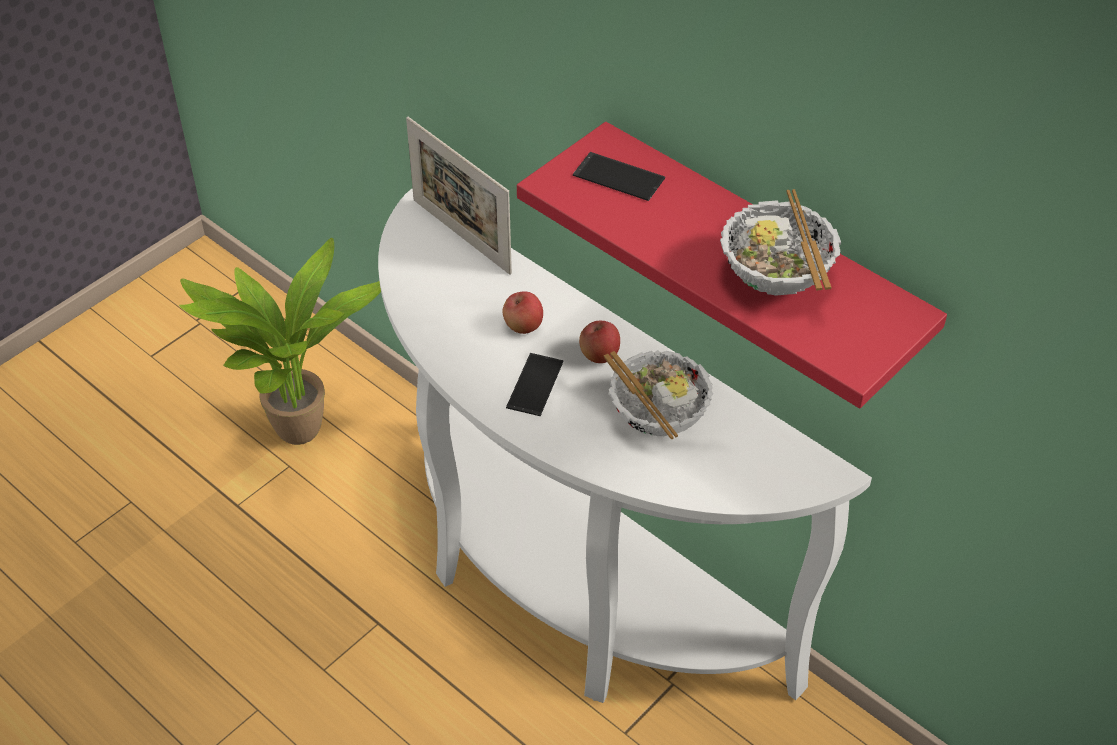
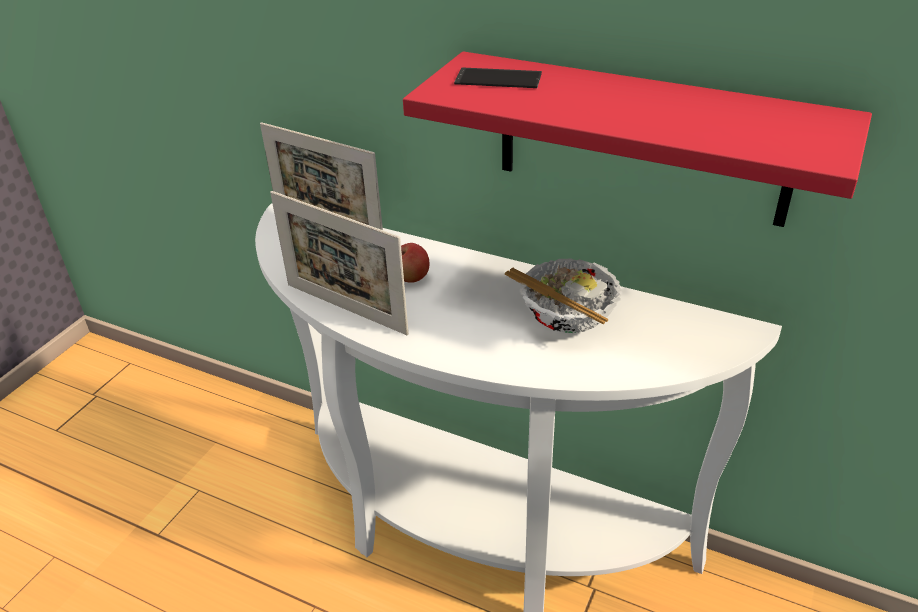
camera: 15 degrees left, 10 degrees down
potted plant [179,238,381,445] -> none
phone [506,353,564,416] -> none
apple [579,321,620,363] -> none
bowl [720,189,841,296] -> none
none -> picture frame [270,191,409,335]

